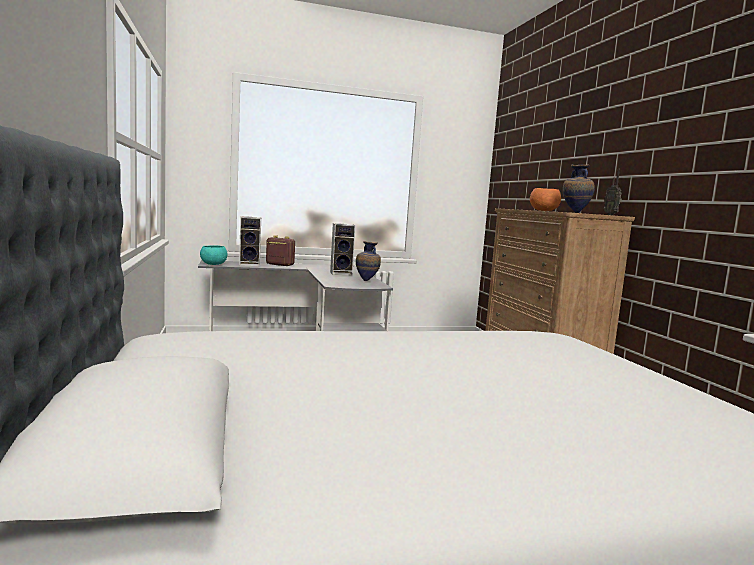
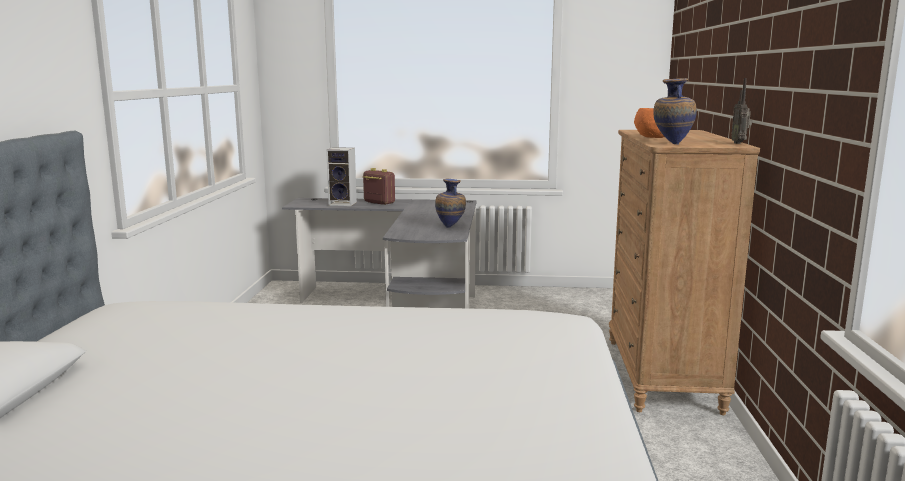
camera: 20 degrees right, 5 degrees up
turquoise bowl [200,245,228,265] -> none
speaker [330,223,356,276] -> none

